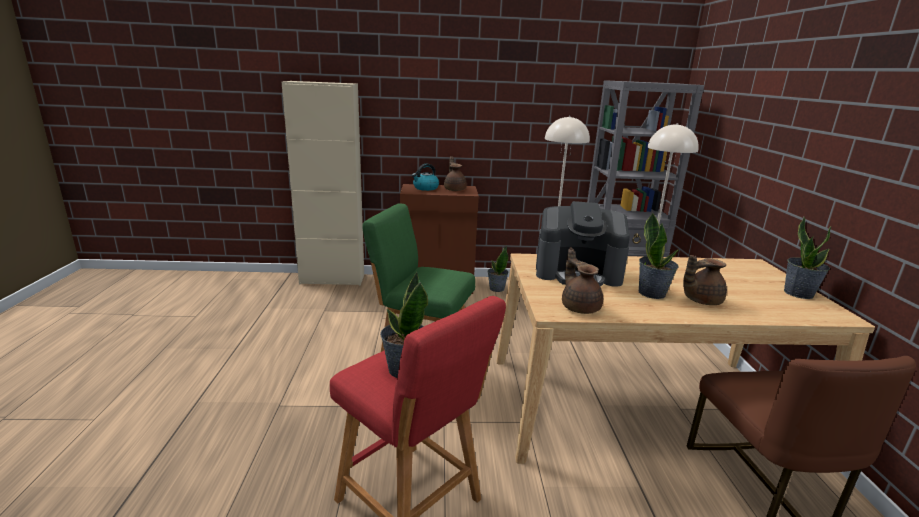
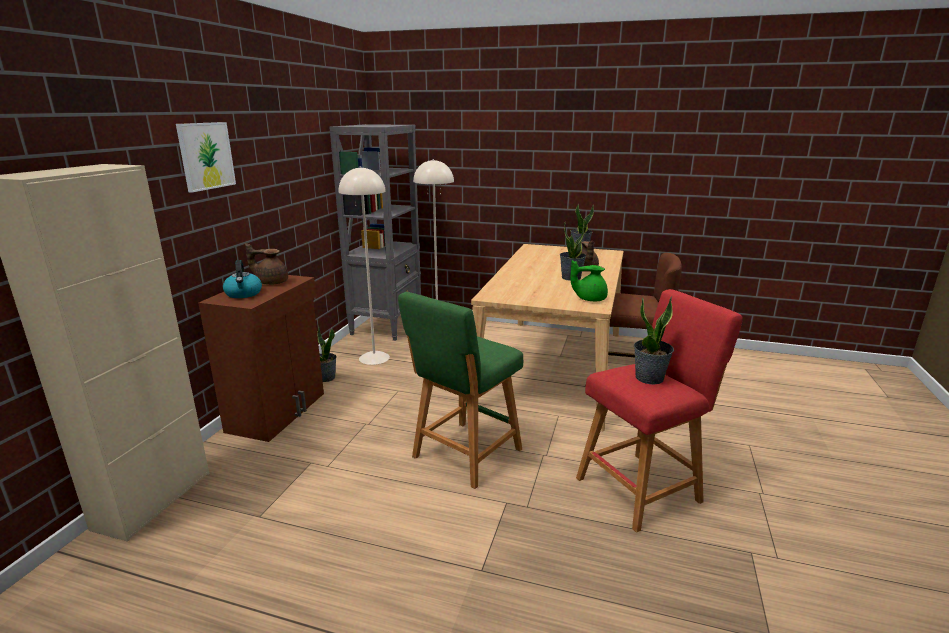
camera: 70 degrees left, 0 degrees up
coffee machine [536,201,630,287] -> none
brown teapot [562,248,603,314] -> green teapot [570,260,608,301]
none -> picture [176,122,236,193]

